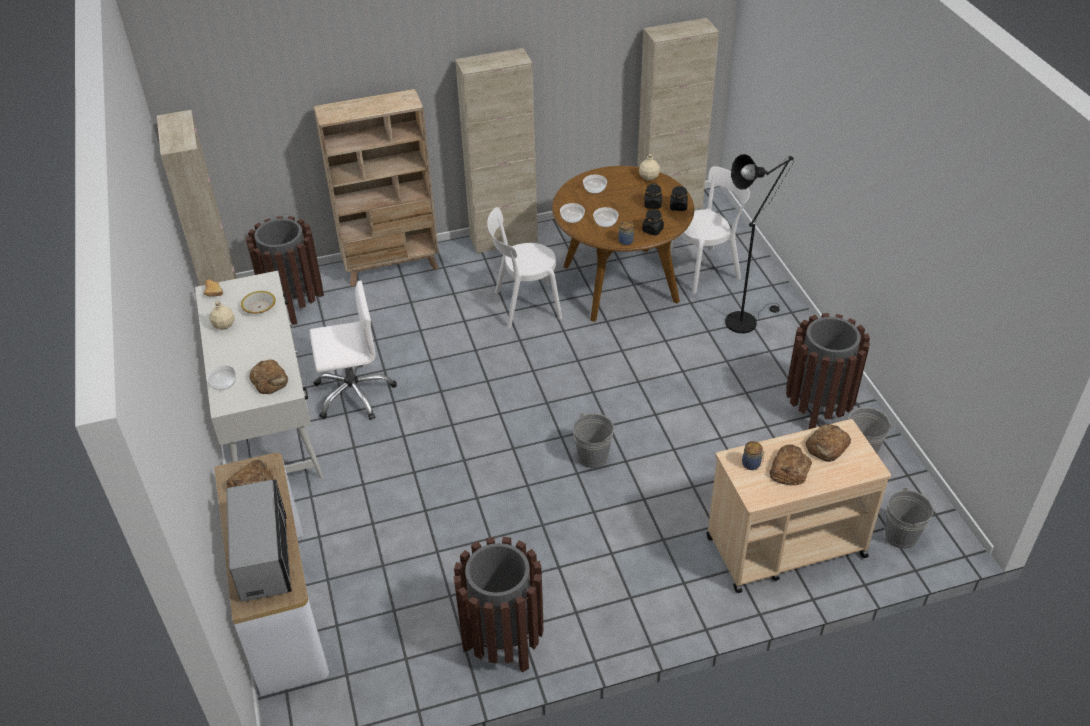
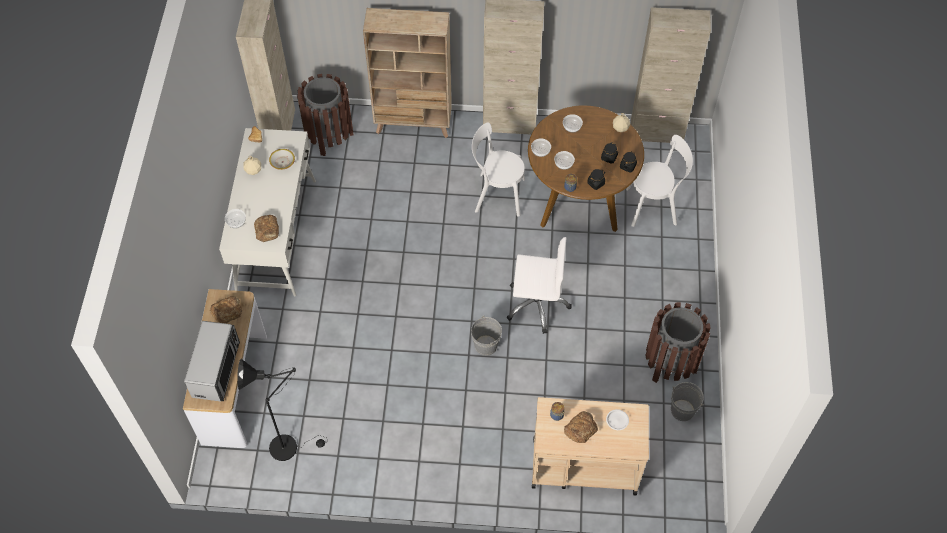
camera: 20 degrees right, 15 degrees up
white office chair [310,280,397,420] -> white office chair moved to [507,237,572,334]
brown trash can [454,537,543,673] -> none
black floor lamp [725,154,794,333] -> black floor lamp moved to [237,359,326,461]
bread [806,424,851,462] -> white plate [606,409,629,430]
grey bucket [885,487,933,549] -> none

